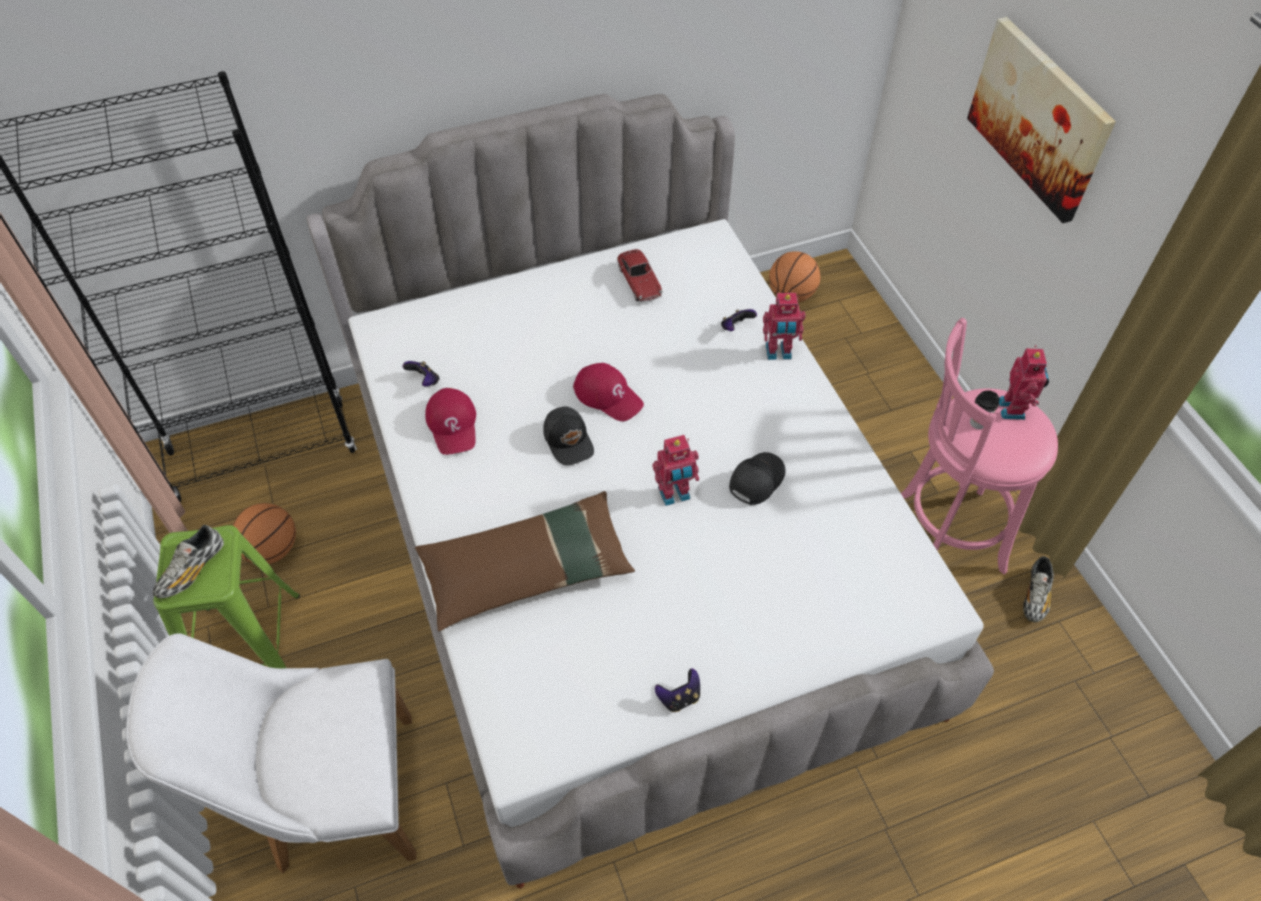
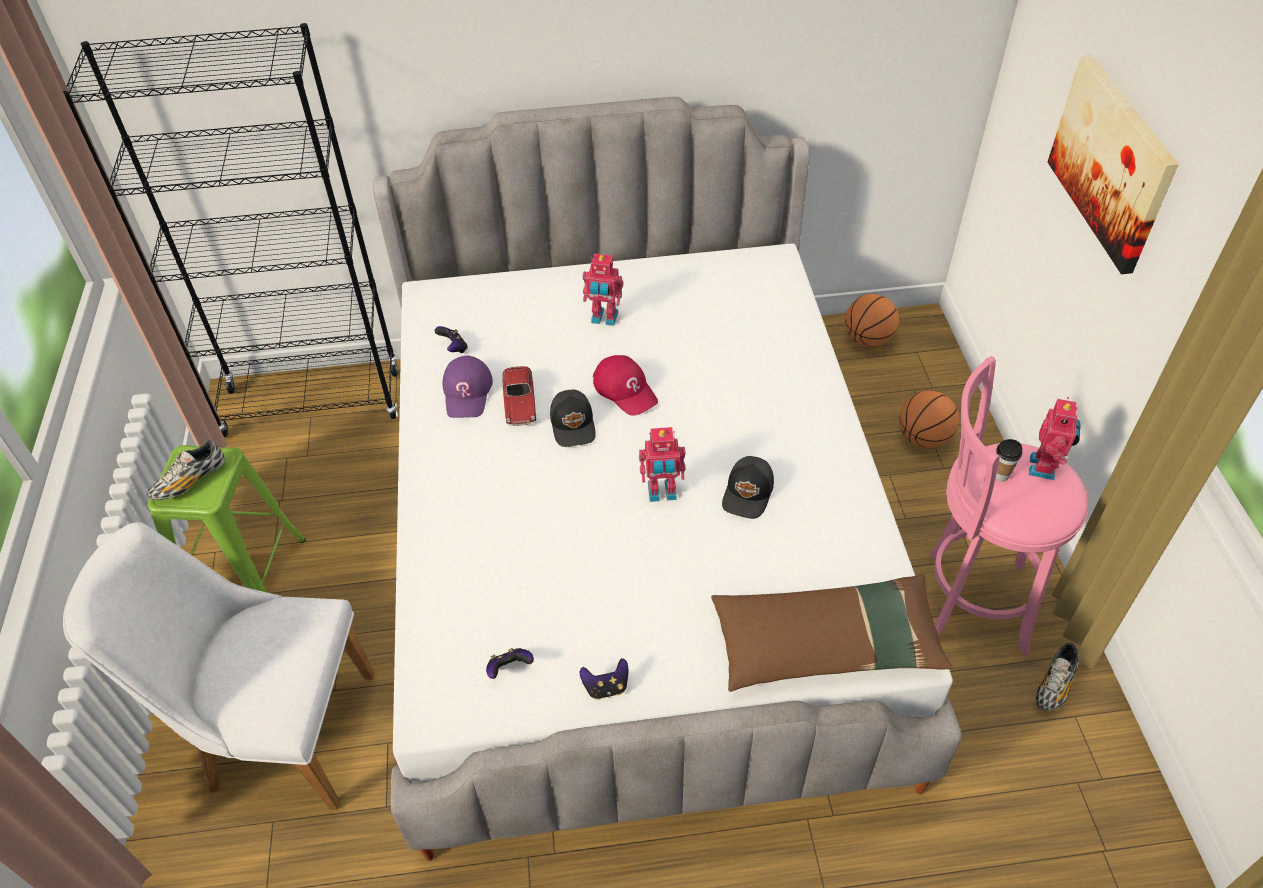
camera: 15 degrees right, 5 degrees down
basketball [233,503,296,564] -> basketball moved to [899,391,959,448]
brown pillow [415,491,635,631] -> brown pillow moved to [711,574,953,692]
red cap [425,388,476,455] -> purple cap [442,356,493,418]
toy car [617,249,663,302] -> toy car moved to [502,366,536,426]
game controller [721,309,757,331] -> game controller moved to [486,648,534,679]
black cap [729,452,786,505] -> black cap turned 150 degrees clockwise [722,456,774,519]
toy robot [763,293,805,360] -> toy robot moved to [583,254,624,326]

